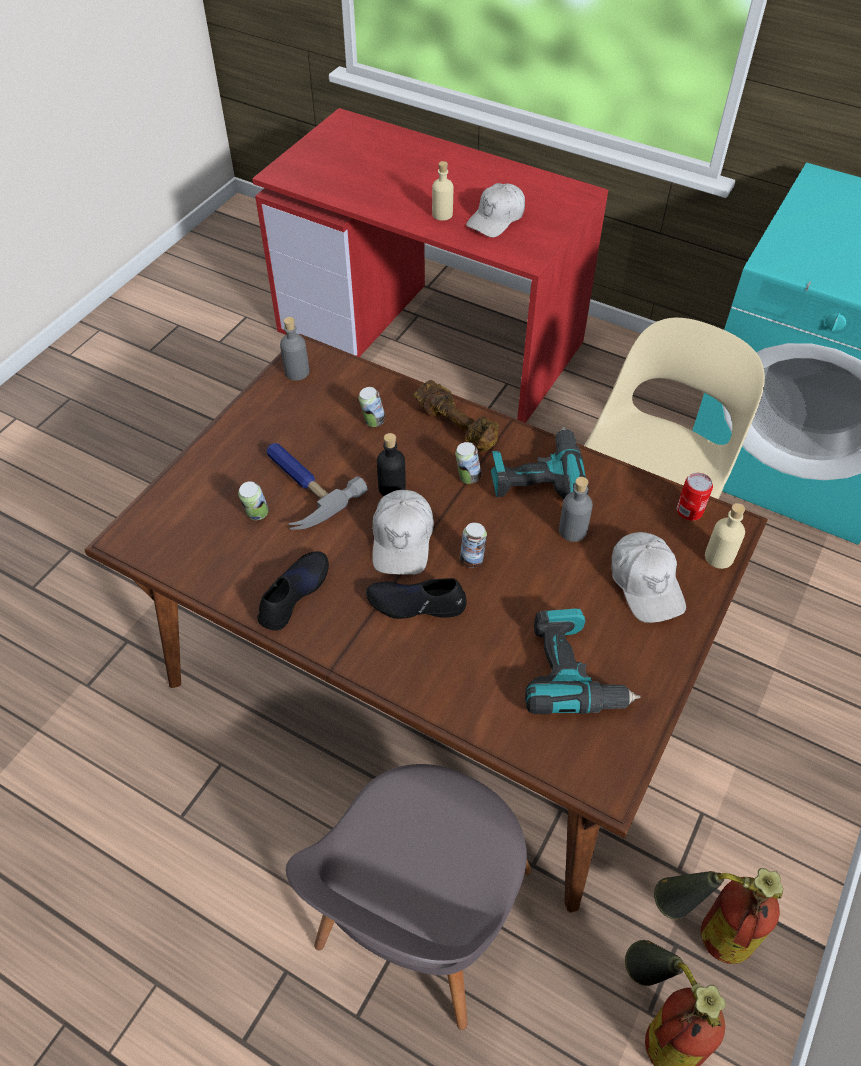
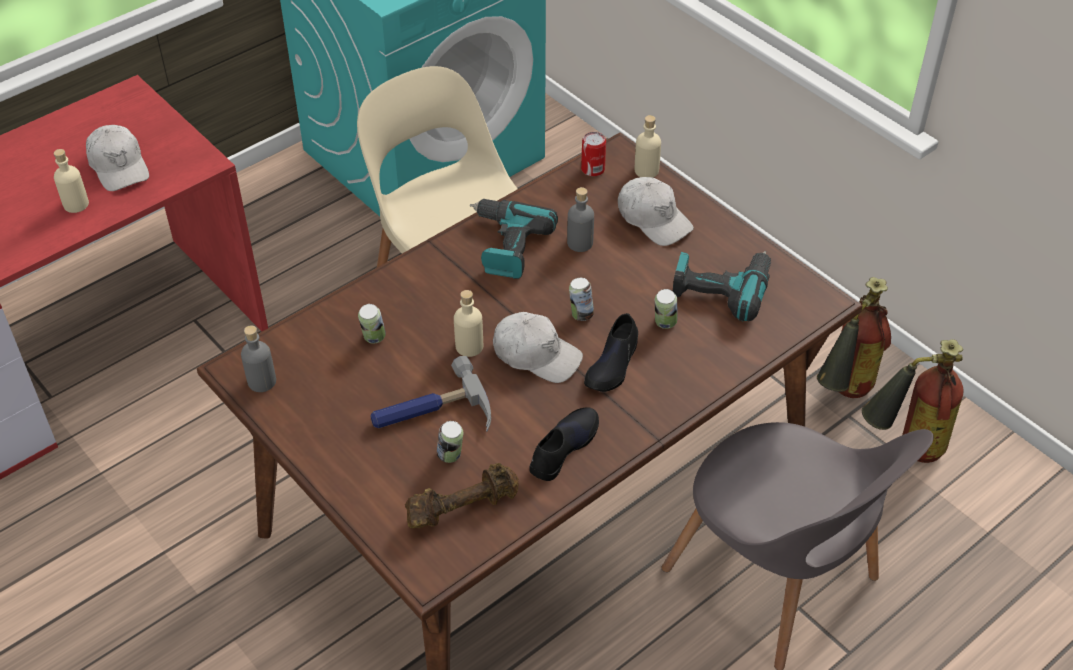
camera: 70 degrees left, 5 degrees down
black shoe [257,551,329,630] -> black shoe turned 75 degrees clockwise [529,407,599,481]
black bottle [377,433,406,496] -> beige bottle [454,290,483,357]
brown dumbbell [413,380,499,452] -> brown dumbbell moved to [405,463,519,528]
can [455,442,481,484] -> can moved to [655,289,677,329]
white cap [611,532,686,623] -> white cap turned 45 degrees clockwise [618,177,694,246]

